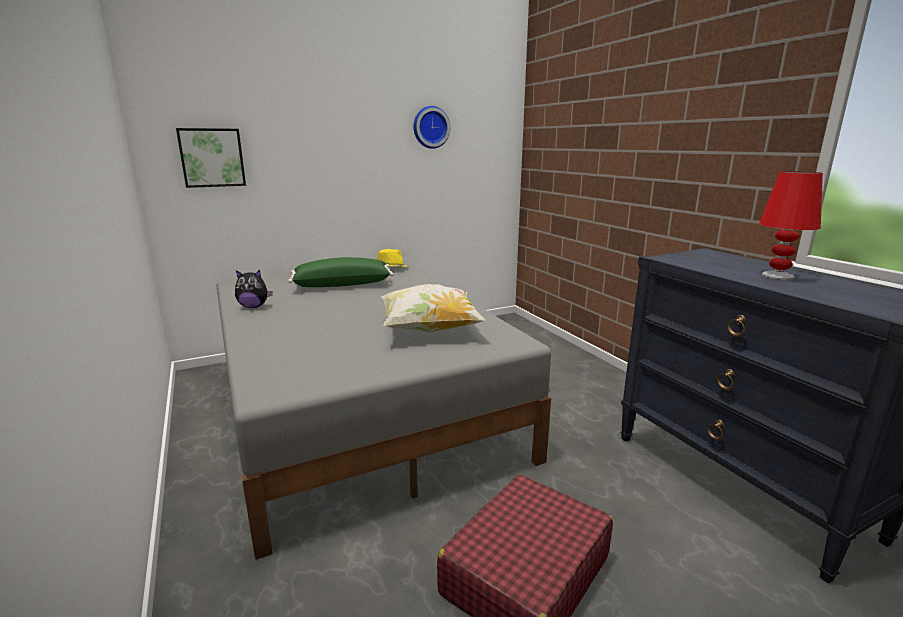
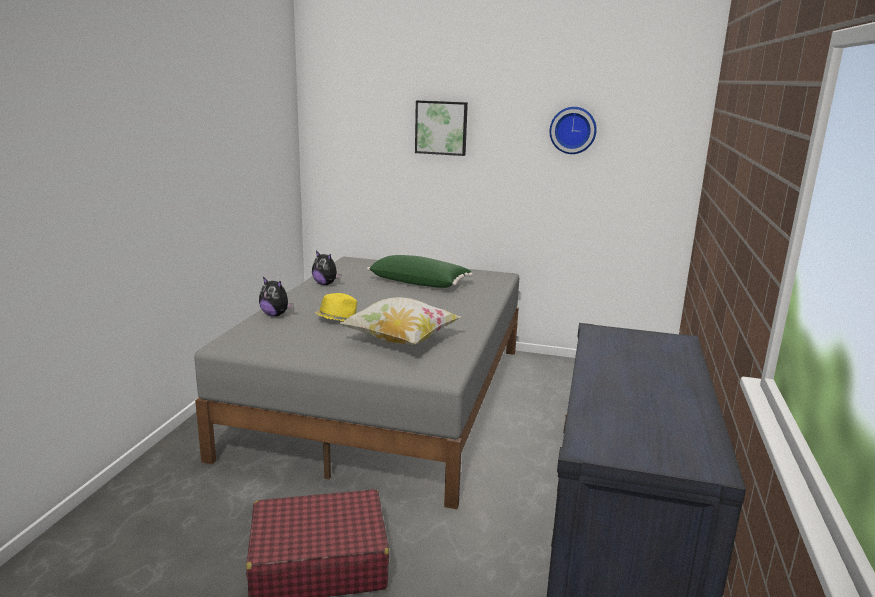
camera: 40 degrees right, 0 degrees up
picture [176,128,246,188] -> picture moved to [415,100,468,156]
yellow hat [377,249,407,267] -> yellow hat moved to [316,293,357,321]
red table lamp [759,171,823,280] -> none
none -> plush toy [259,277,294,317]

